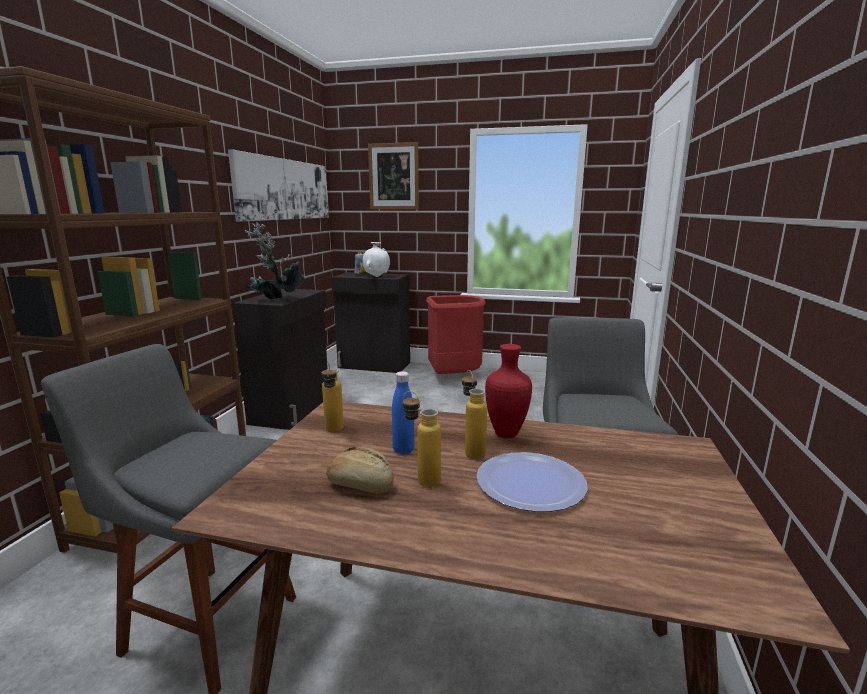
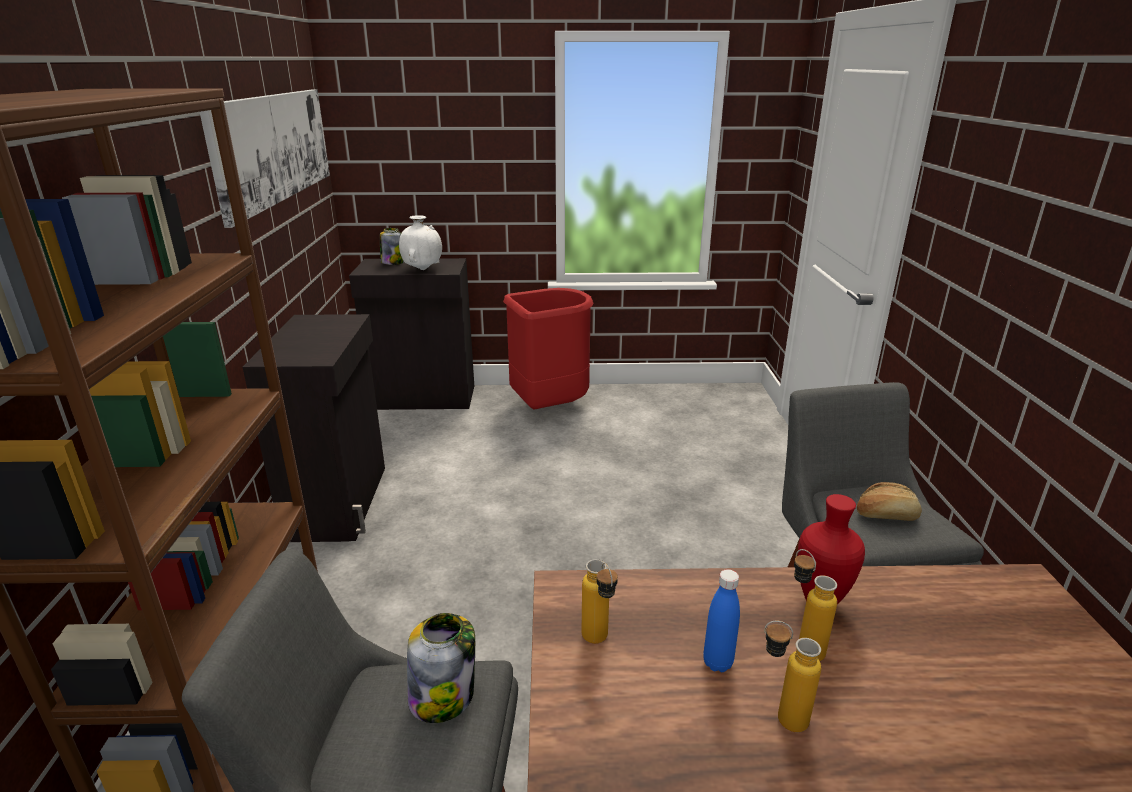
camera: 15 degrees left, 10 degrees up
potted plant [245,222,305,299] -> none
bread [326,446,394,494] -> bread moved to [857,482,922,521]
picture [368,142,419,209] -> none
plate [476,452,588,512] -> none
none -> jar [407,613,475,723]

